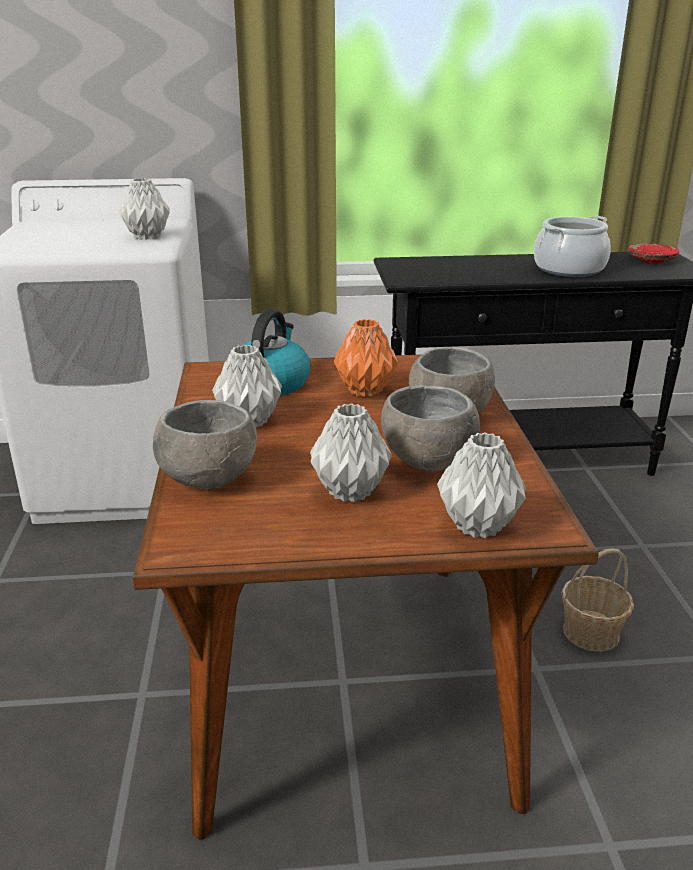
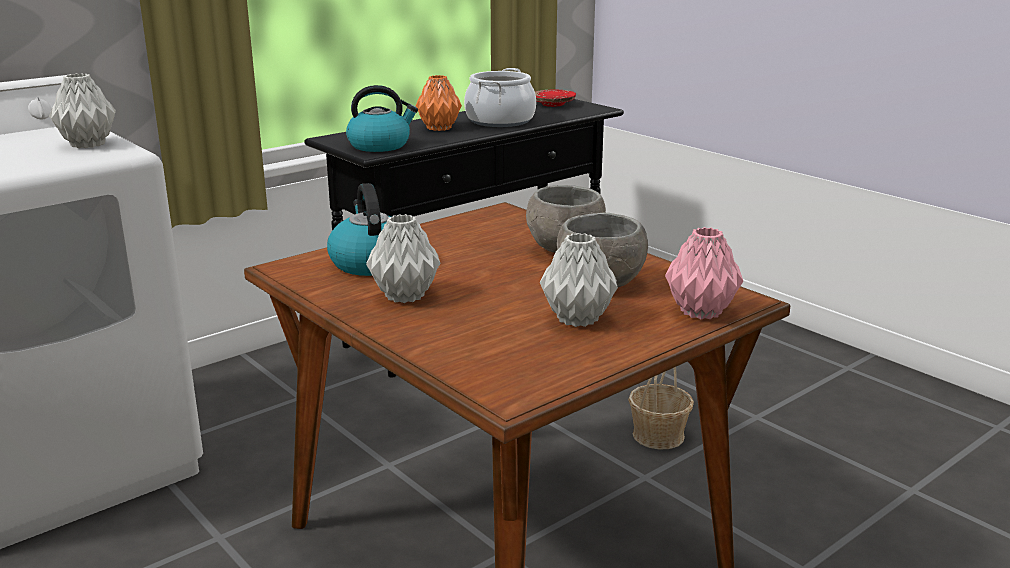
camera: 35 degrees left, 5 degrees down
grey bowl [153,400,257,489] -> none
orange vase [334,319,398,397] -> orange vase moved to [415,75,462,131]
grey vase [437,432,526,538] -> pink vase [665,227,743,319]
none -> kettle [346,85,418,152]

